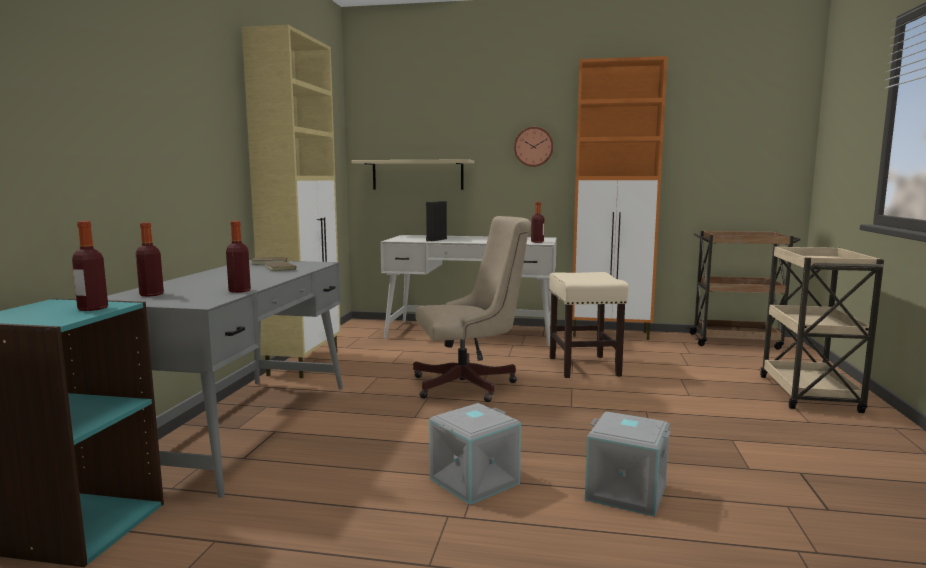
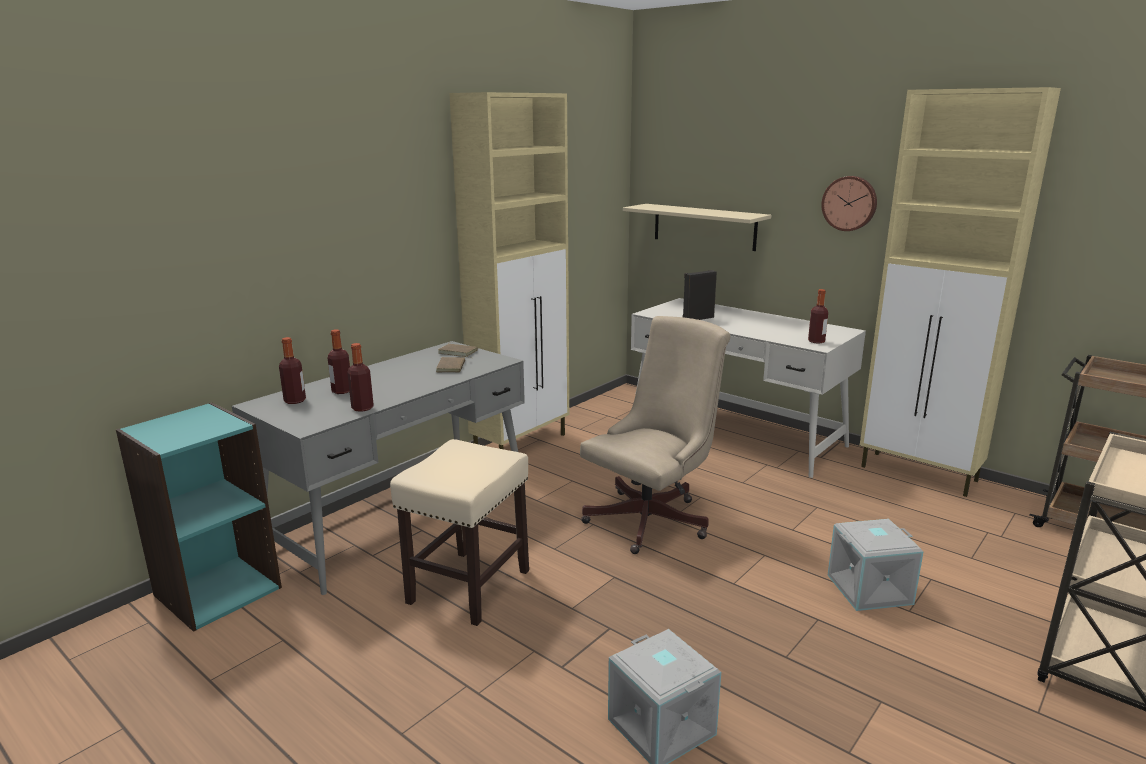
camera: 30 degrees right, 10 degrees up
bottle [72,221,108,311] -> bottle moved to [328,329,350,394]
beige office chair [413,216,531,402] -> beige office chair turned 60 degrees counterclockwise [580,316,730,554]
grey storage box [429,403,521,505] -> grey storage box moved to [828,519,924,611]
beige stool [549,272,629,378] -> beige stool moved to [390,439,529,626]
orange cabinet [572,56,668,340] -> beige cabinet [860,87,1061,497]

